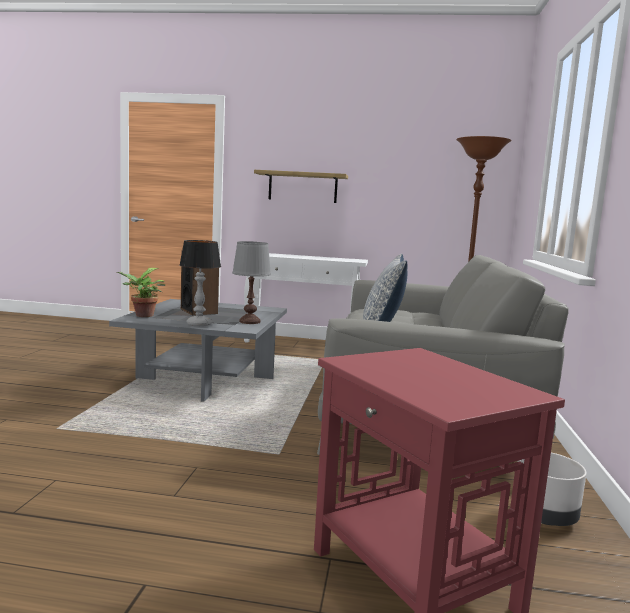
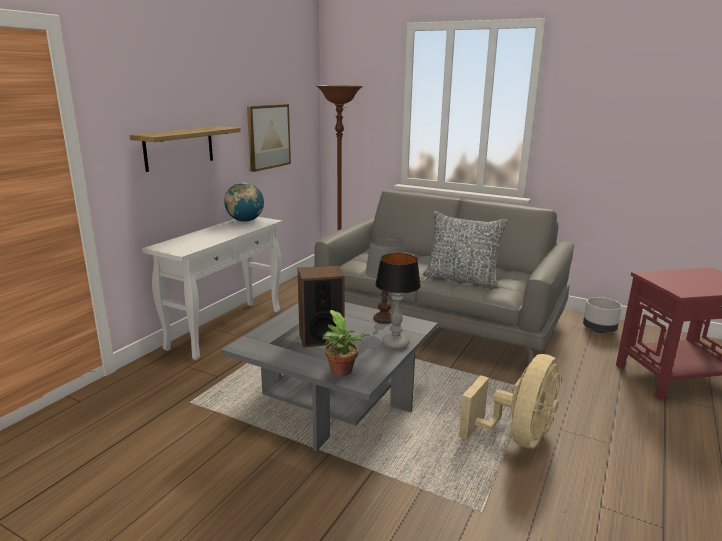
camera: 70 degrees left, 10 degrees up
none -> globe [224,183,264,222]
none -> picture [247,104,291,172]
none -> beige fan [459,354,561,449]

